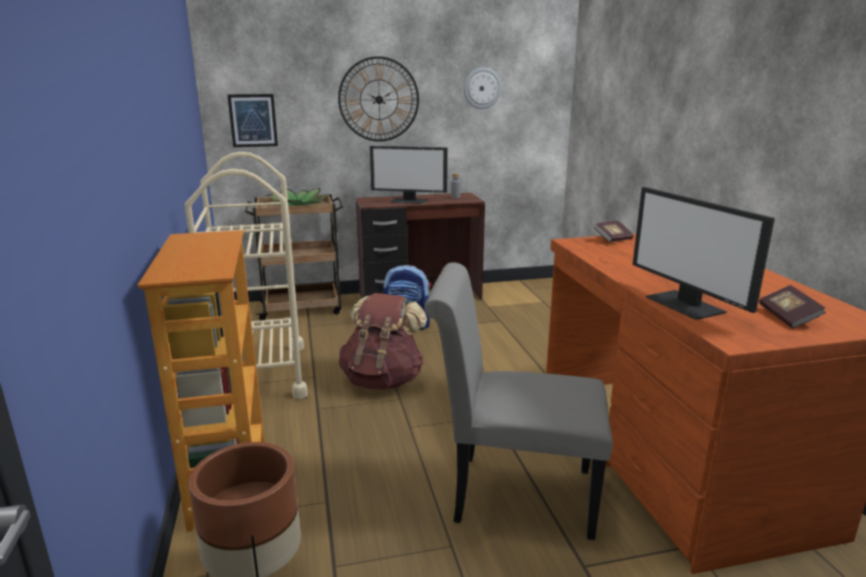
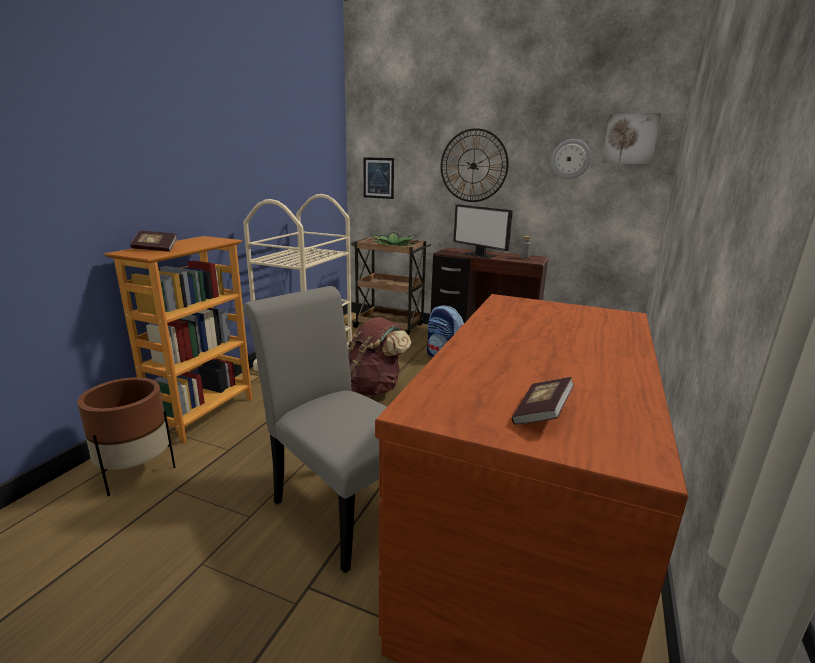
camera: 35 degrees right, 0 degrees up
book [594,221,634,242] -> book moved to [130,231,177,252]
monitor [633,187,775,320] -> none
none -> picture [602,113,661,164]

